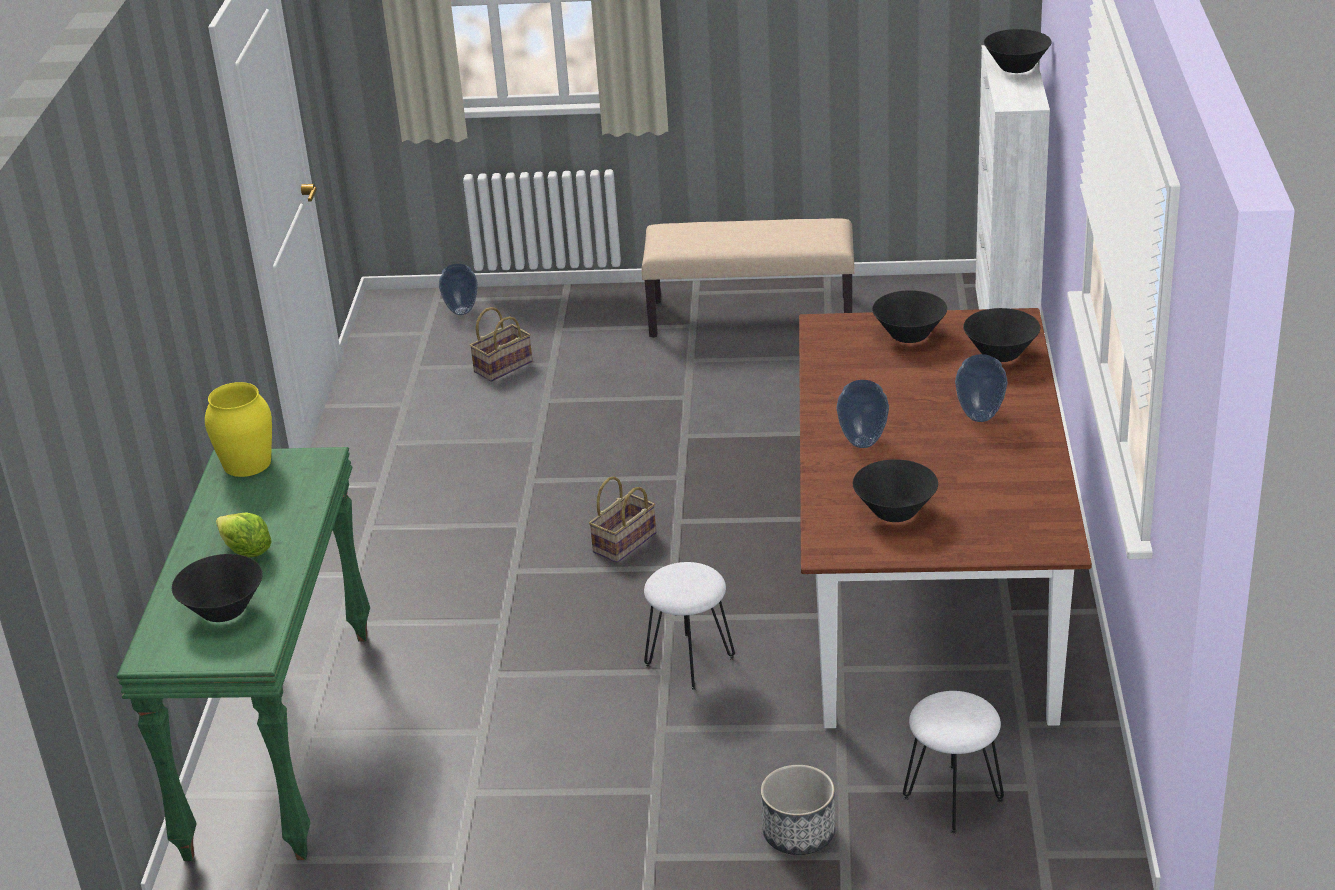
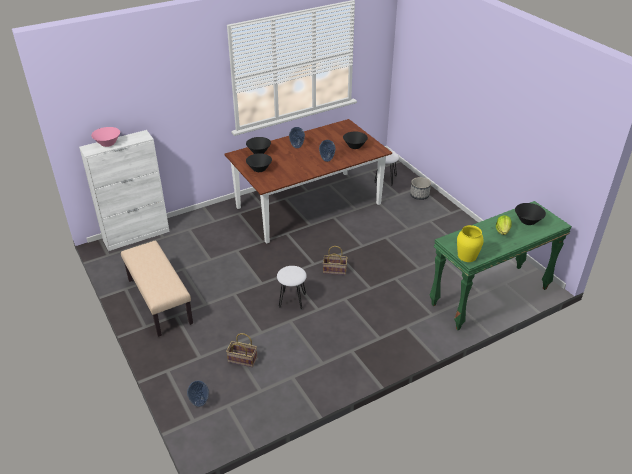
camera: 125 degrees left, 5 degrees up
white stool [644,562,735,691] -> white stool moved to [277,266,307,310]
black bowl [984,29,1051,73] -> pink bowl [91,127,120,147]

